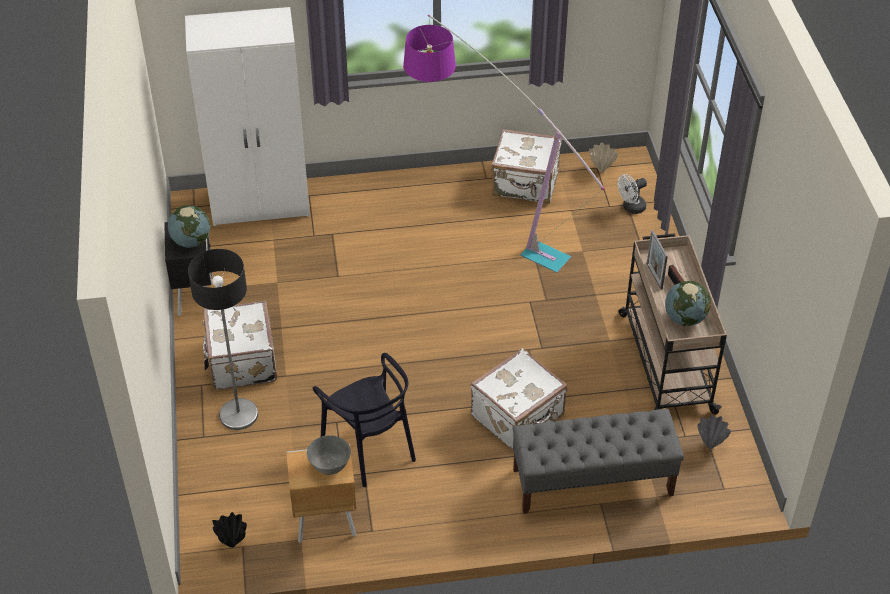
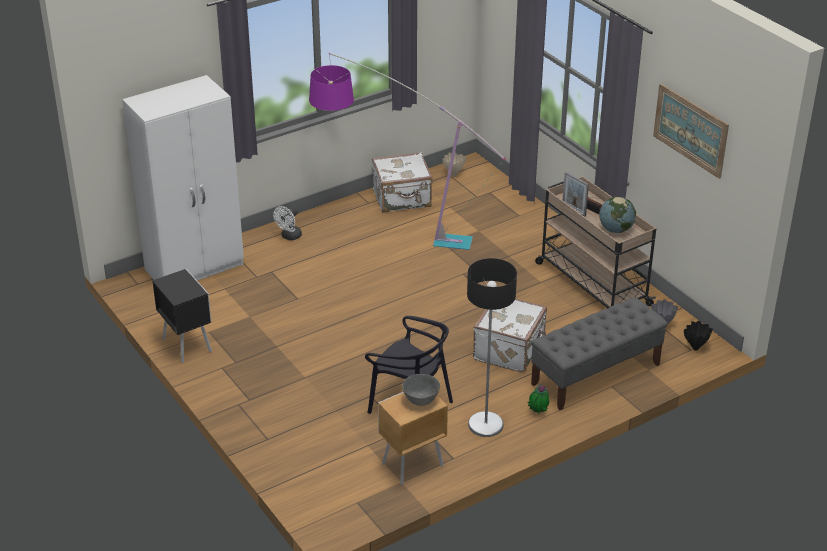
camera: 25 degrees left, 10 degrees down
globe [168,205,210,248] -> none
floor lamp [188,249,258,430] -> floor lamp moved to [467,258,517,437]
white suitcase [202,300,277,390] -> none
black vase [212,512,247,548] -> black vase moved to [684,321,713,350]
white fan [617,174,647,214] -> white fan moved to [273,206,302,240]
none -> potted plant [528,383,549,413]
none -> picture [653,84,729,179]

